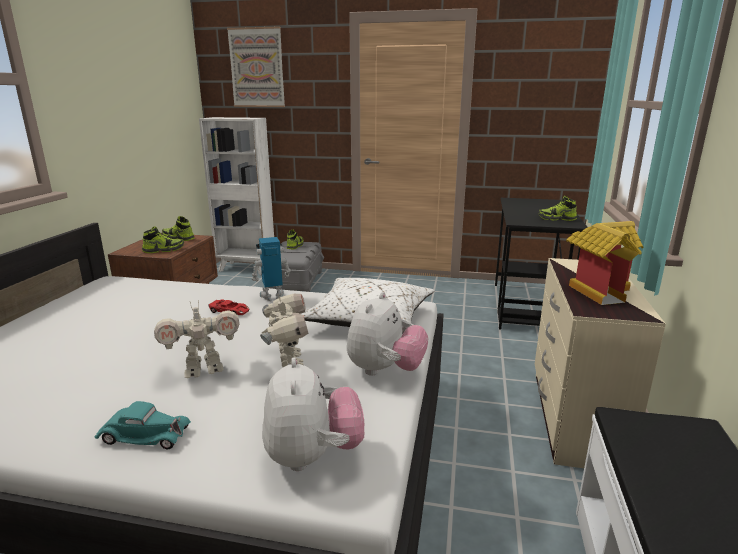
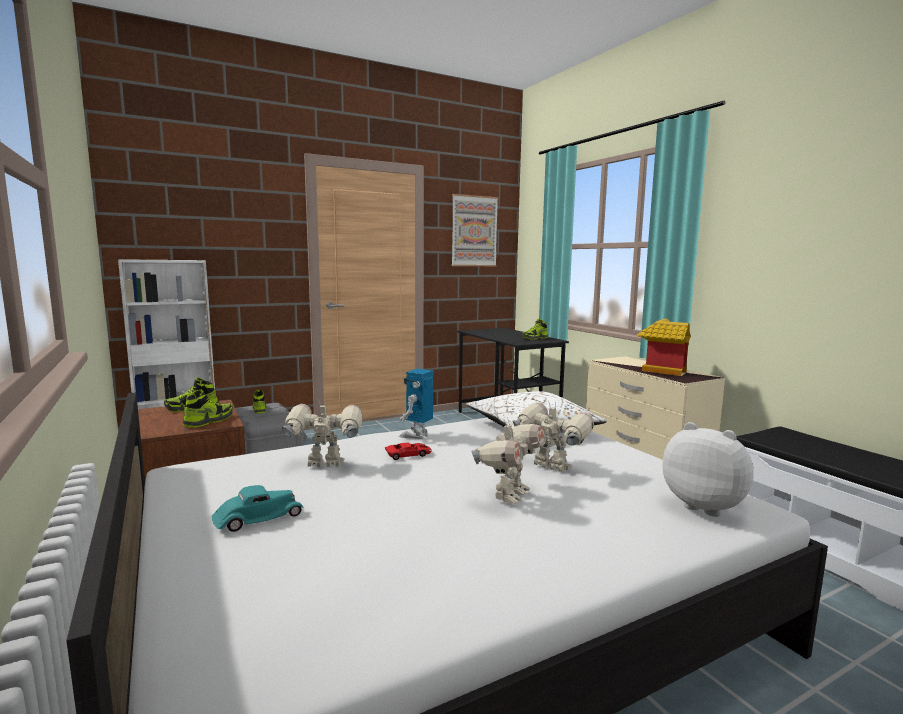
camera: 40 degrees left, 10 degrees down
turquoise toy car [94,401,191,449] -> turquoise toy car moved to [212,485,303,532]
picture [227,27,285,107] -> picture moved to [451,194,498,266]
plush toy [347,292,429,376] -> none
none -> toy robot [282,399,363,467]

